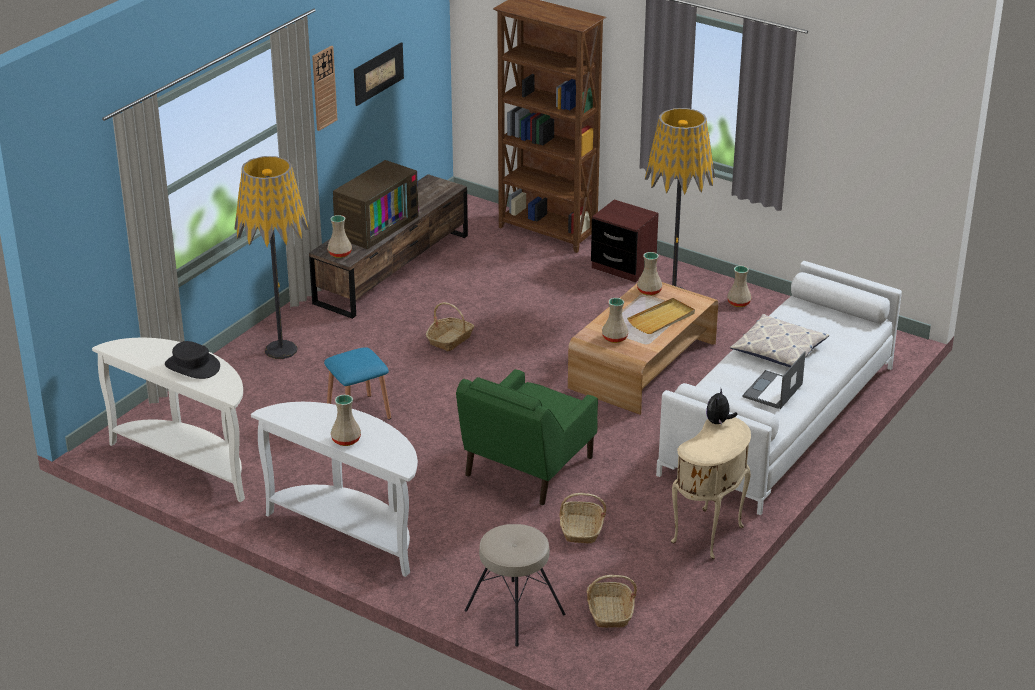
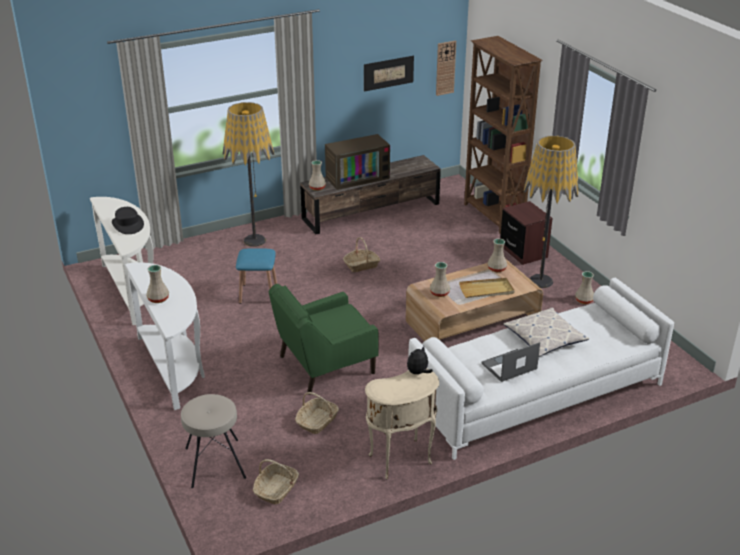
camera: 30 degrees right, 0 degrees up
wall clock [312,46,338,131] -> wall clock moved to [436,41,456,96]

